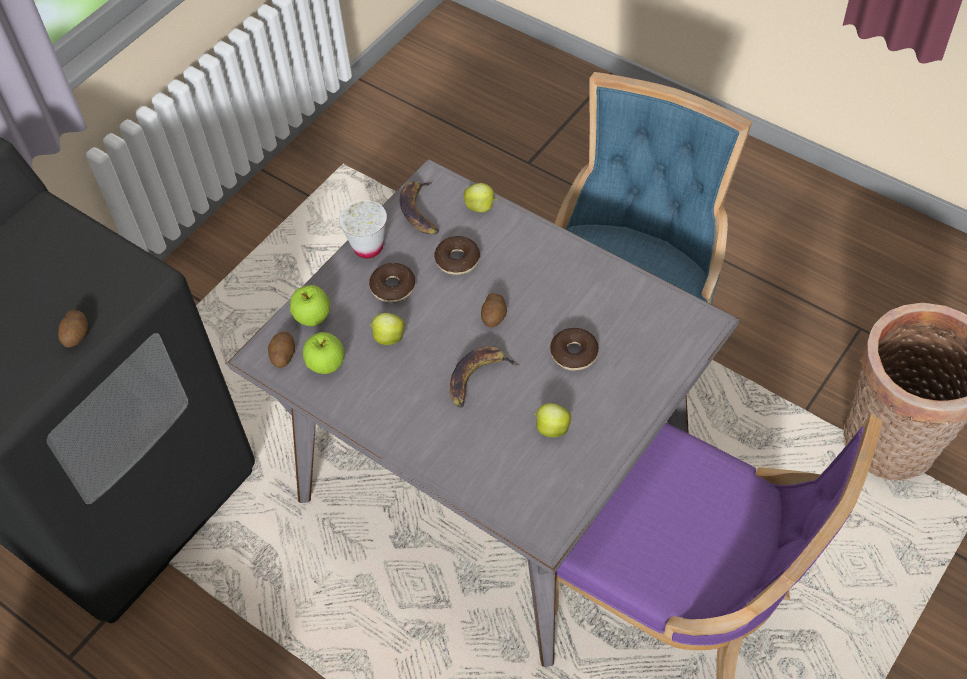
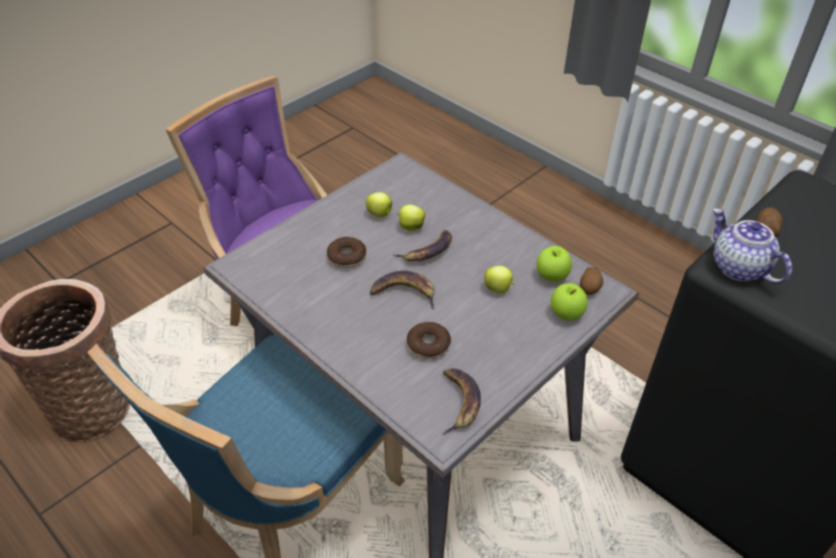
camera: 175 degrees left, 10 degrees down
white cup [339,200,387,258] -> none
donut [369,263,415,303] -> none
apple [464,183,498,212] -> apple moved to [397,205,425,230]
potato [481,293,507,327] -> banana [370,271,435,310]
none -> teapot [713,208,792,284]

